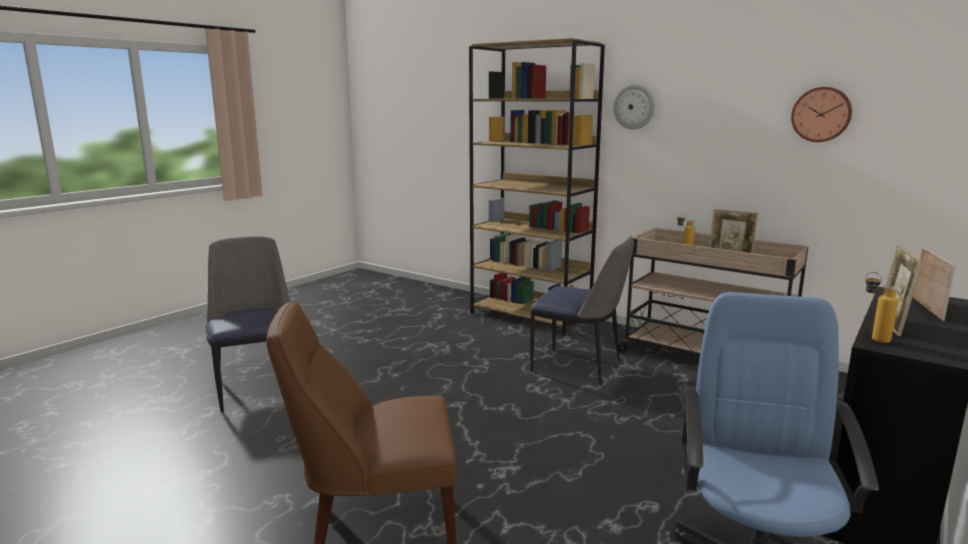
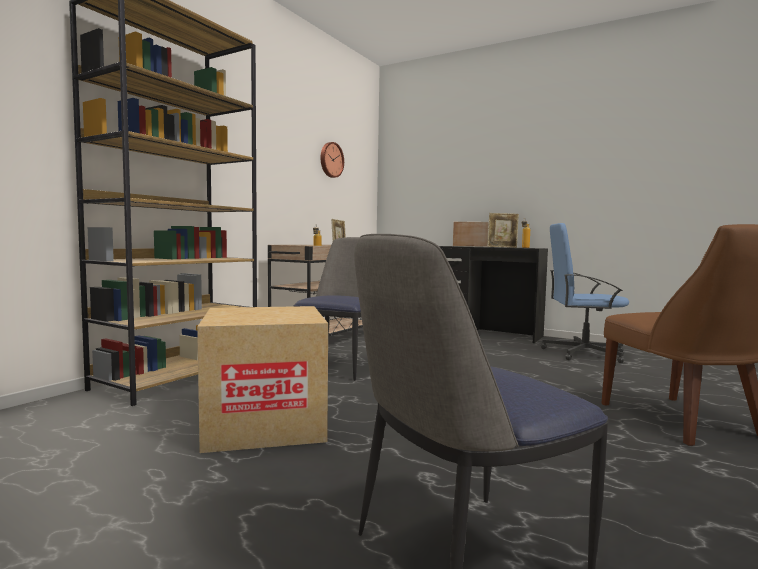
camera: 95 degrees left, 10 degrees down
wall clock [613,85,655,130] -> none
none -> cardboard box [197,306,328,453]

